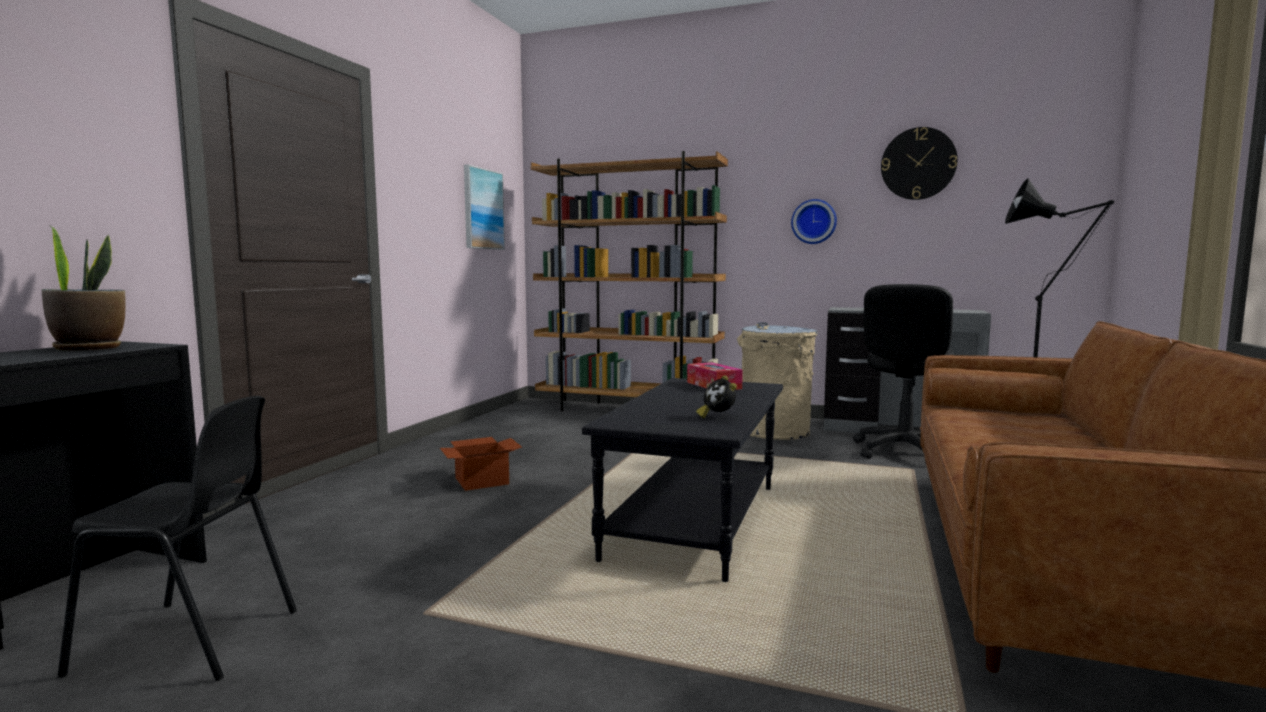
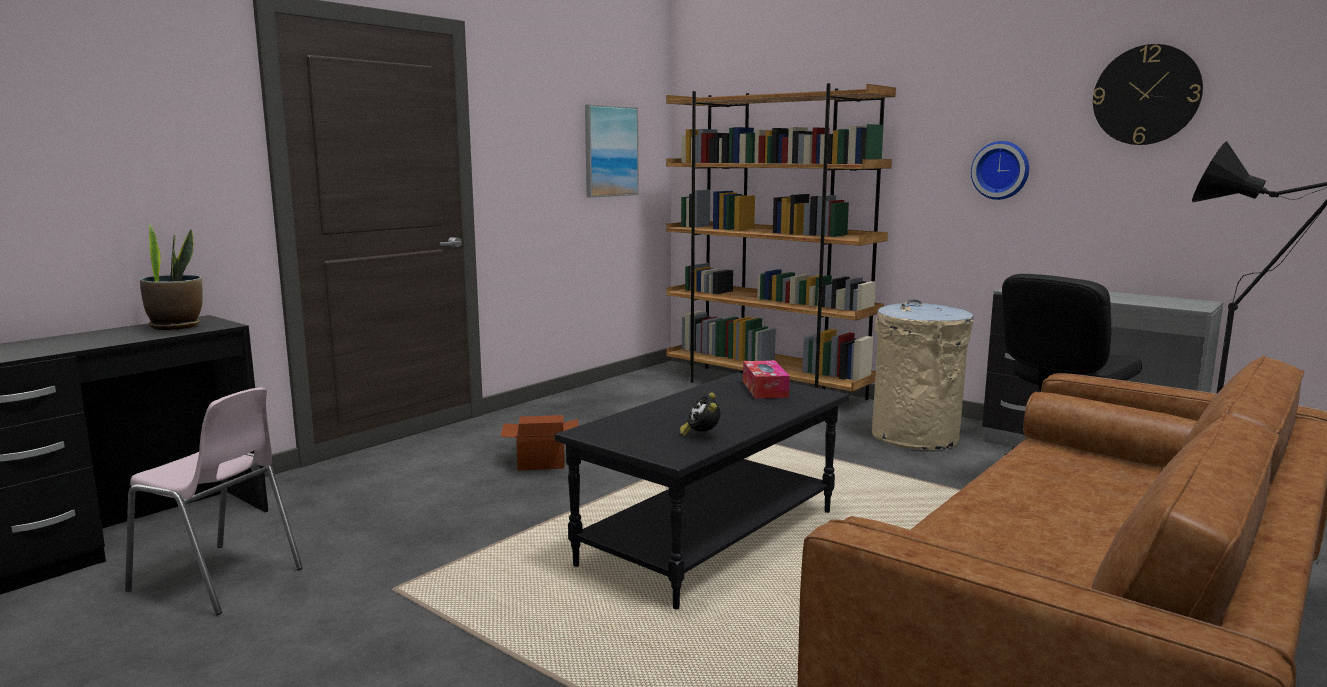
camera: 20 degrees right, 5 degrees up
black chair [57,396,297,681] -> pink chair [125,387,303,615]

